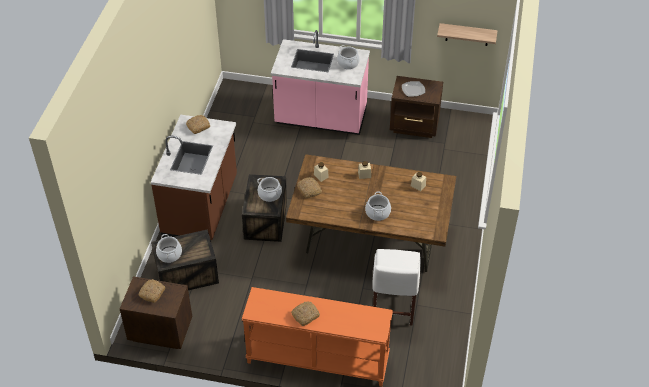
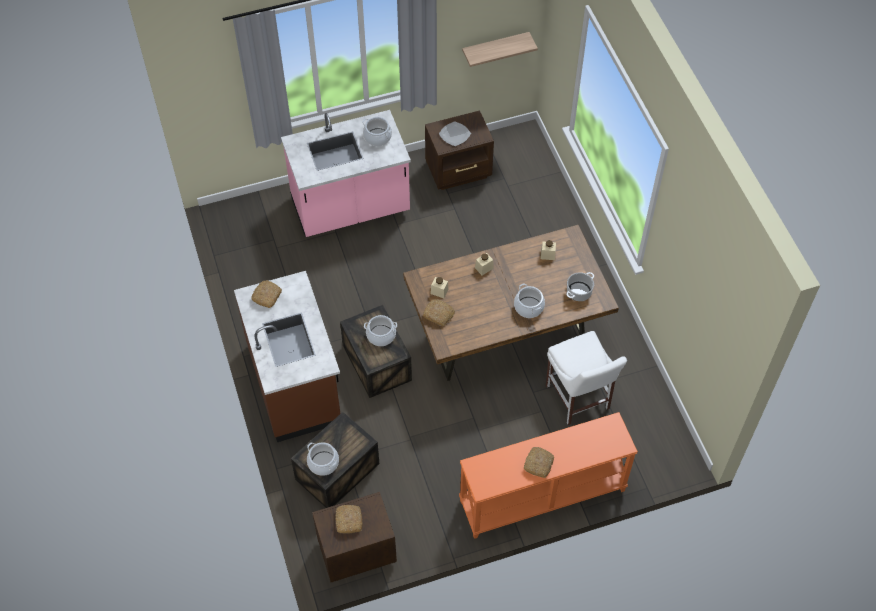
camera: 30 degrees left, 10 degrees up
none -> cooking pot [566,272,594,301]

